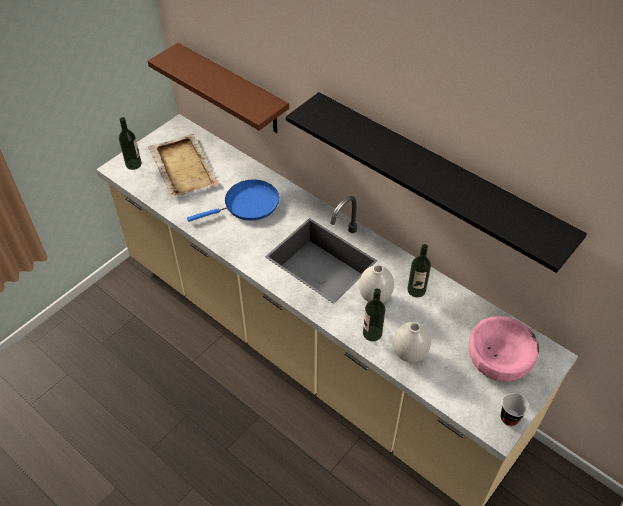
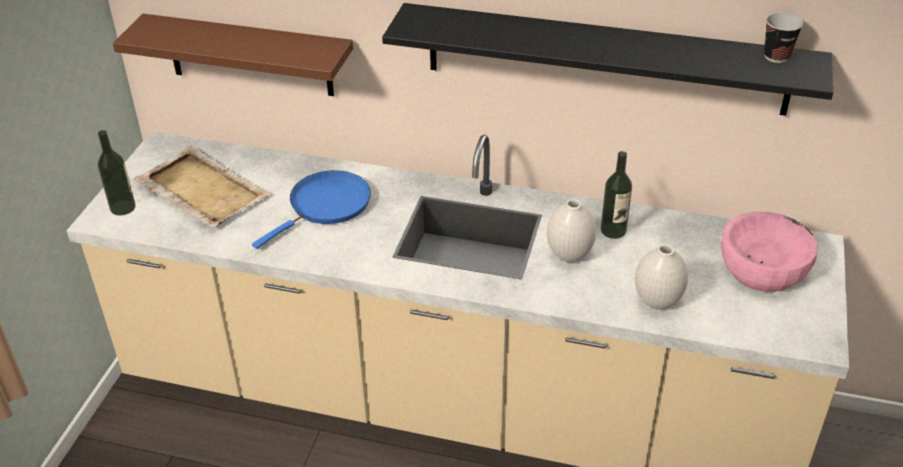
camera: 25 degrees left, 10 degrees down
bottle [363,288,385,342] -> none
cup [501,393,529,426] -> cup moved to [764,13,803,63]

